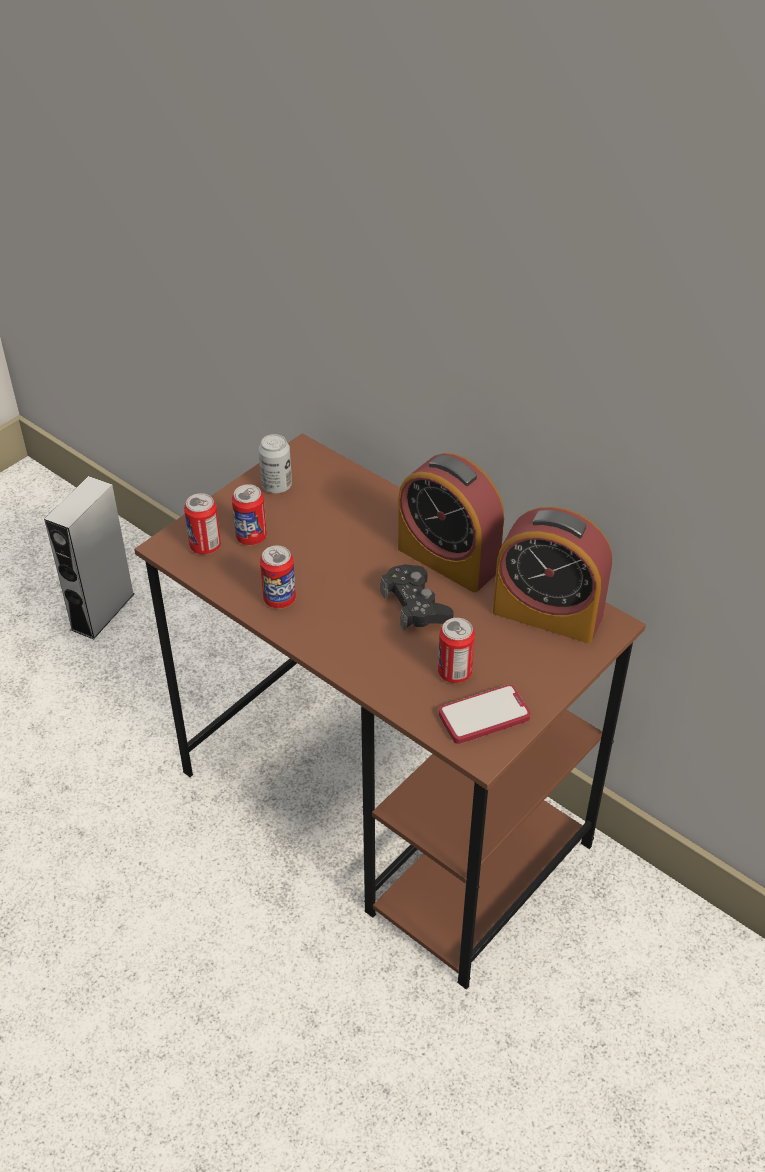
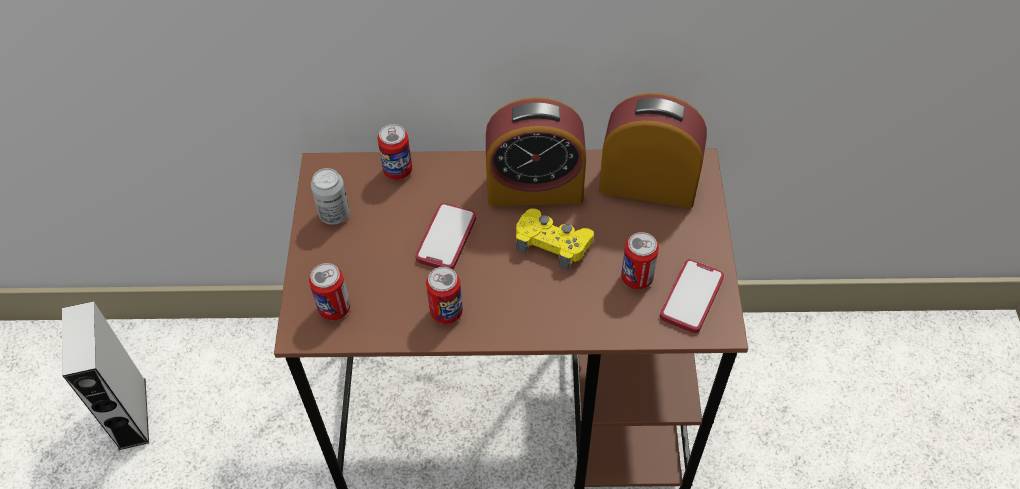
camera: 40 degrees left, 10 degrees up
can [232,484,267,545] -> can moved to [377,124,412,180]
black game controller [381,564,454,631] -> yellow game controller [516,208,594,271]
alarm clock [493,507,612,643] -> alarm clock turned 150 degrees counterclockwise [599,93,707,208]
none -> phone [416,203,476,269]

